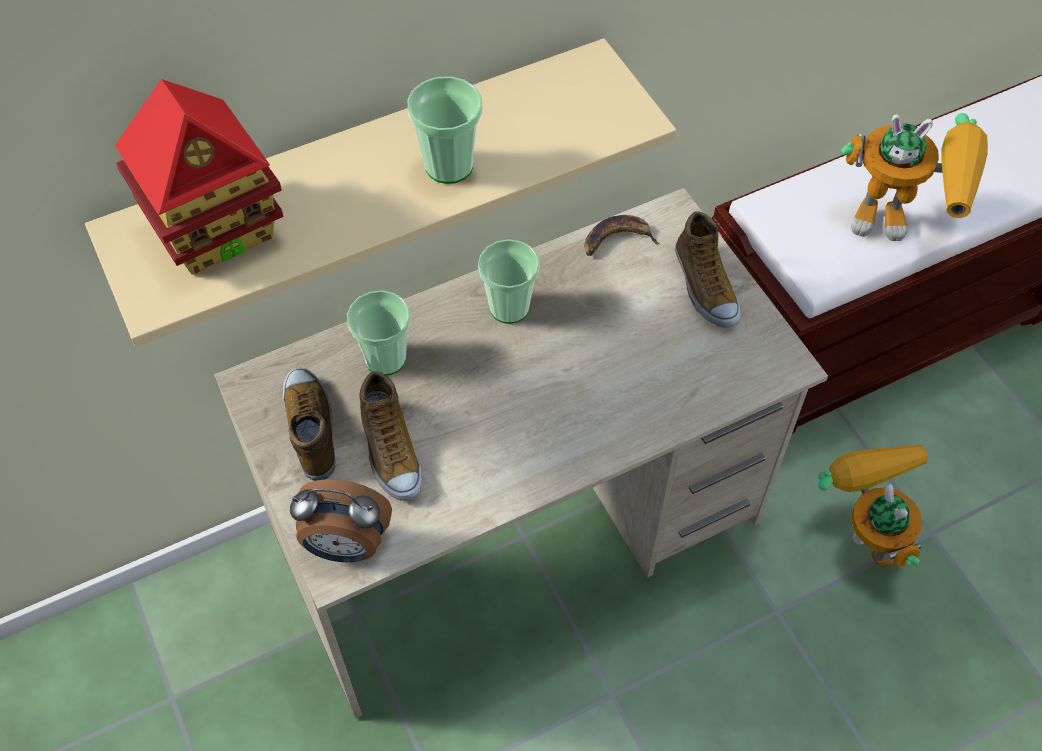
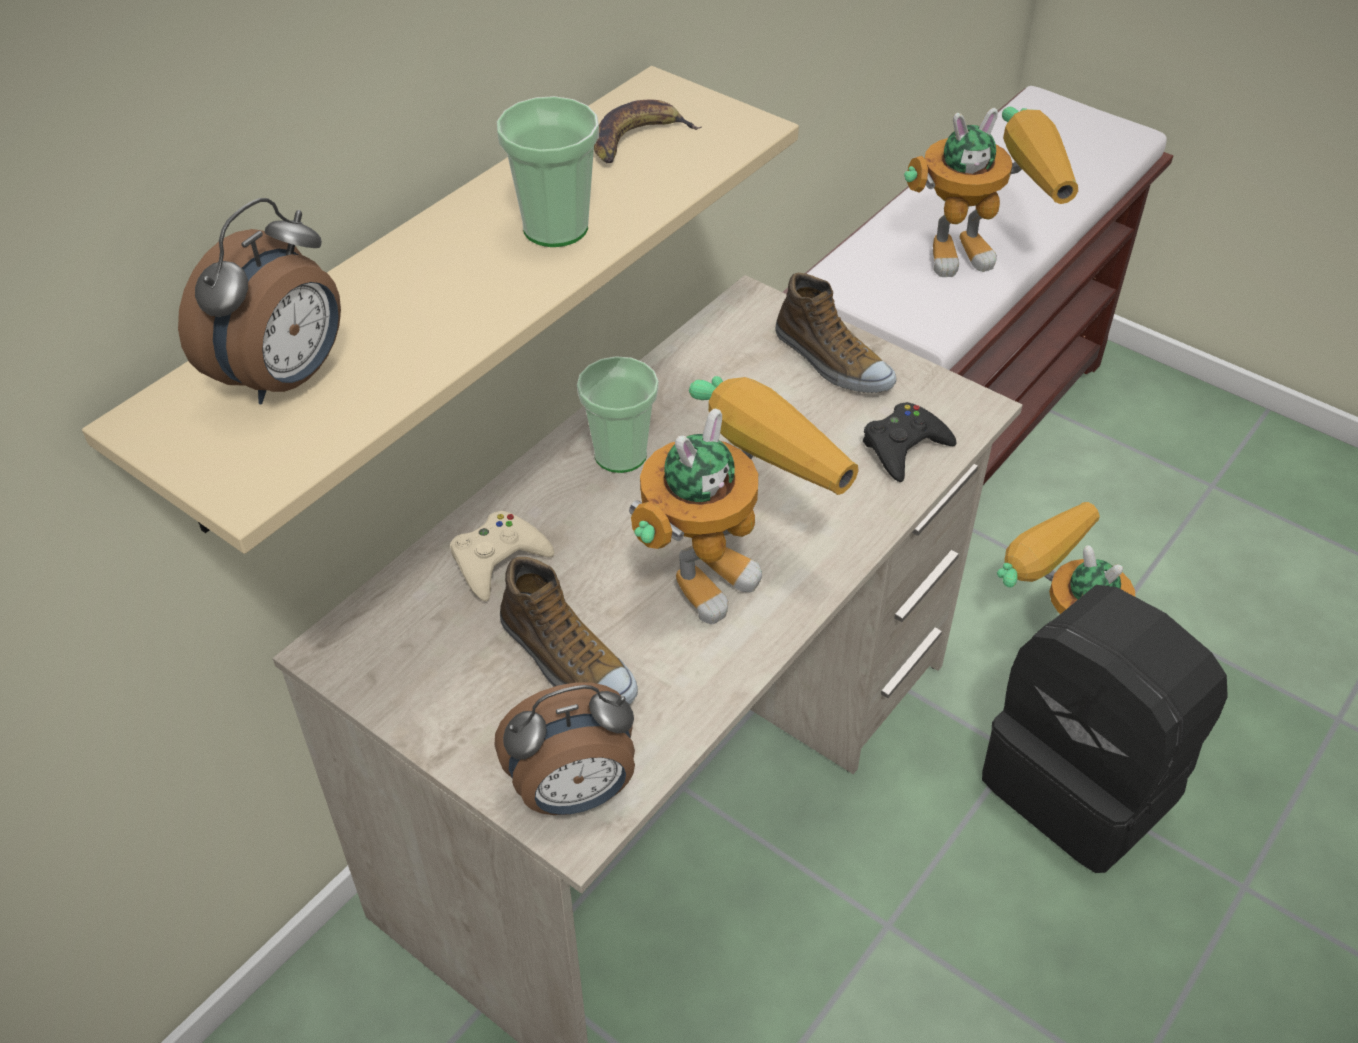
camera: 25 degrees left, 10 degrees down
toy house [115,80,283,275] -> alarm clock [178,198,341,404]
shoe [283,368,335,481] -> none
cup [347,290,411,376] -> beige game controller [450,511,554,602]
banana [584,215,659,256] -> banana moved to [594,99,701,163]
none -> toy robot [629,376,859,624]
none -> black game controller [863,402,956,482]
none -> black backpack [982,585,1228,873]

